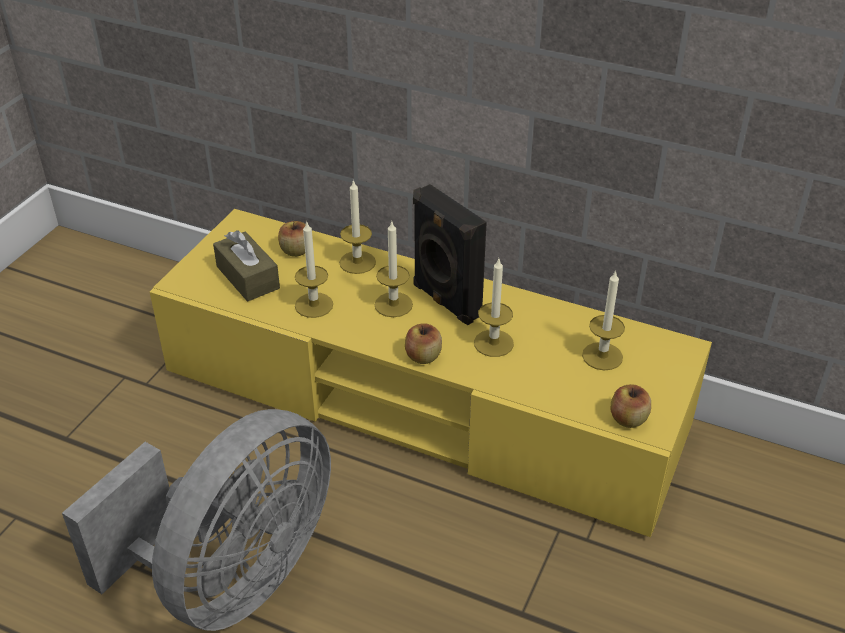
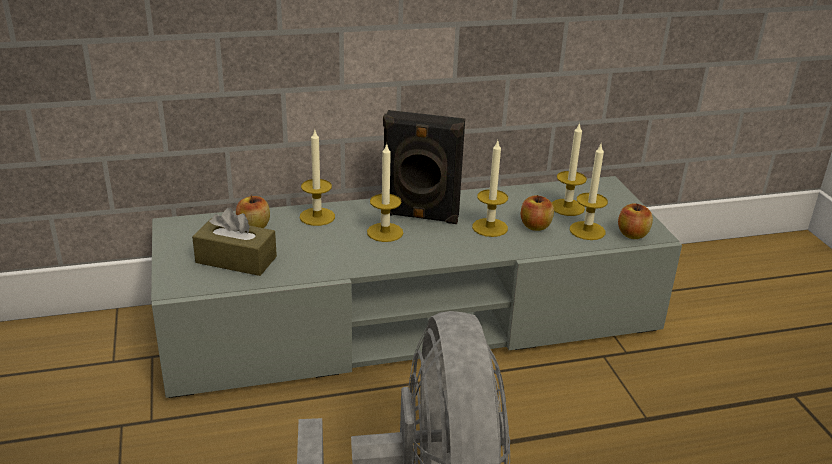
camera: 40 degrees left, 10 degrees down
yellow tv stand [150,209,712,537] -> grey tv stand [151,176,682,398]
candle [295,220,333,318] -> candle moved to [570,144,608,240]
apple [405,323,442,364] -> apple moved to [521,195,554,231]

